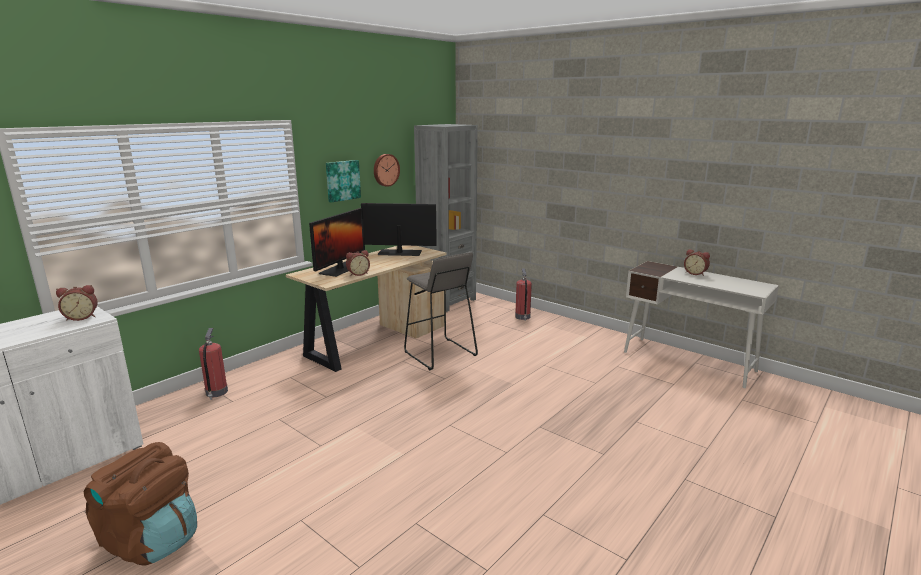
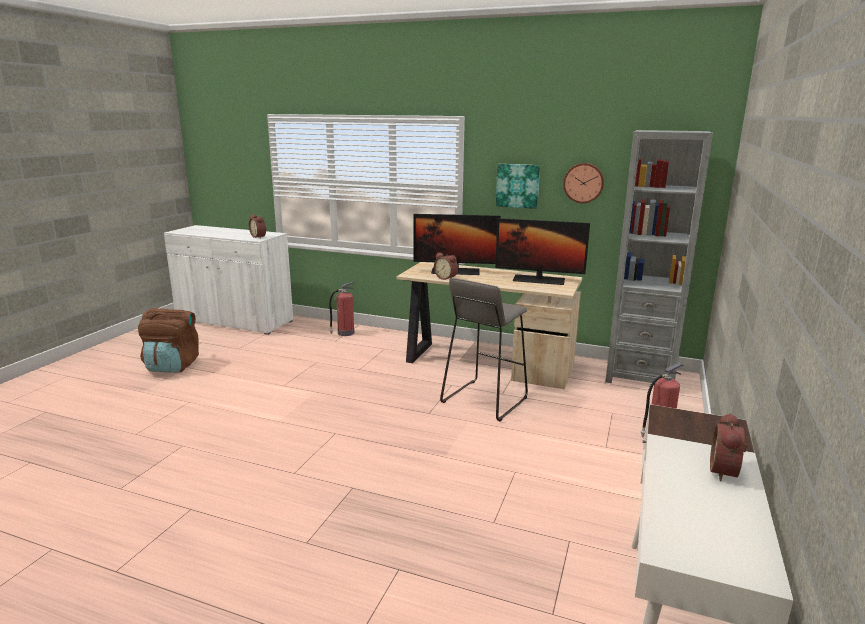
camera: 70 degrees right, 0 degrees up
monitor [361,203,437,256] -> monitor turned 120 degrees clockwise [495,218,590,285]

